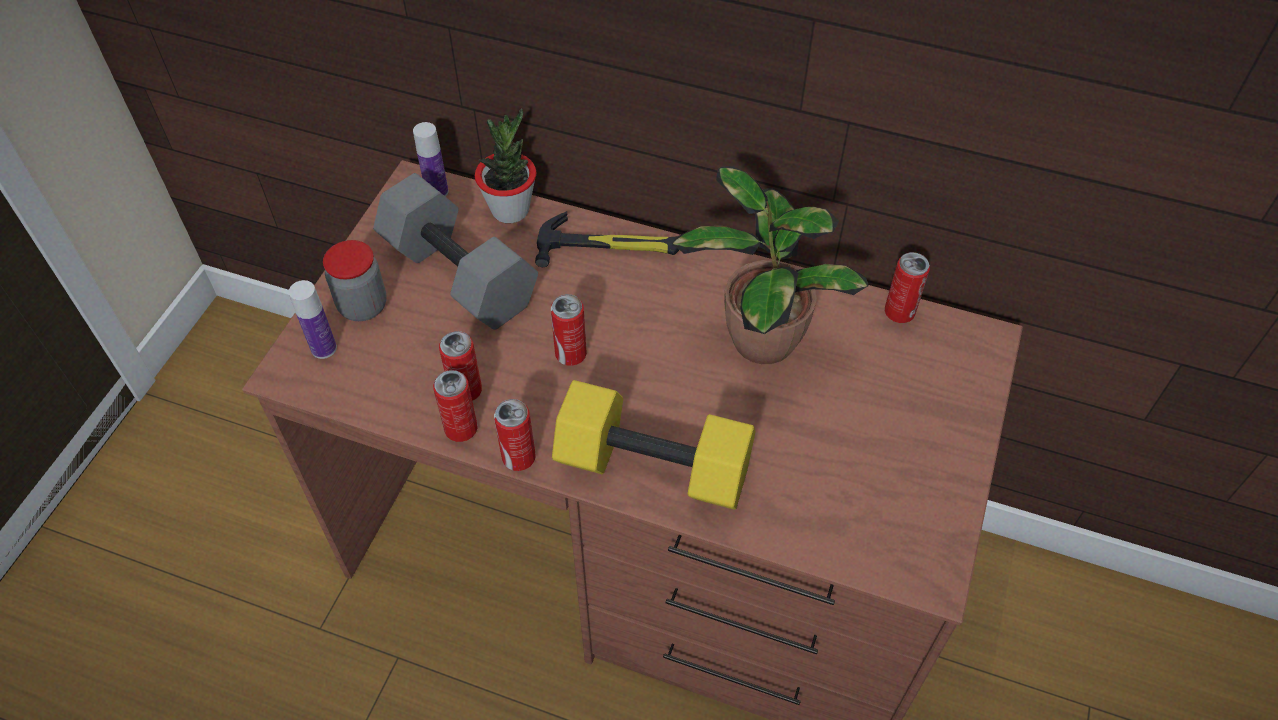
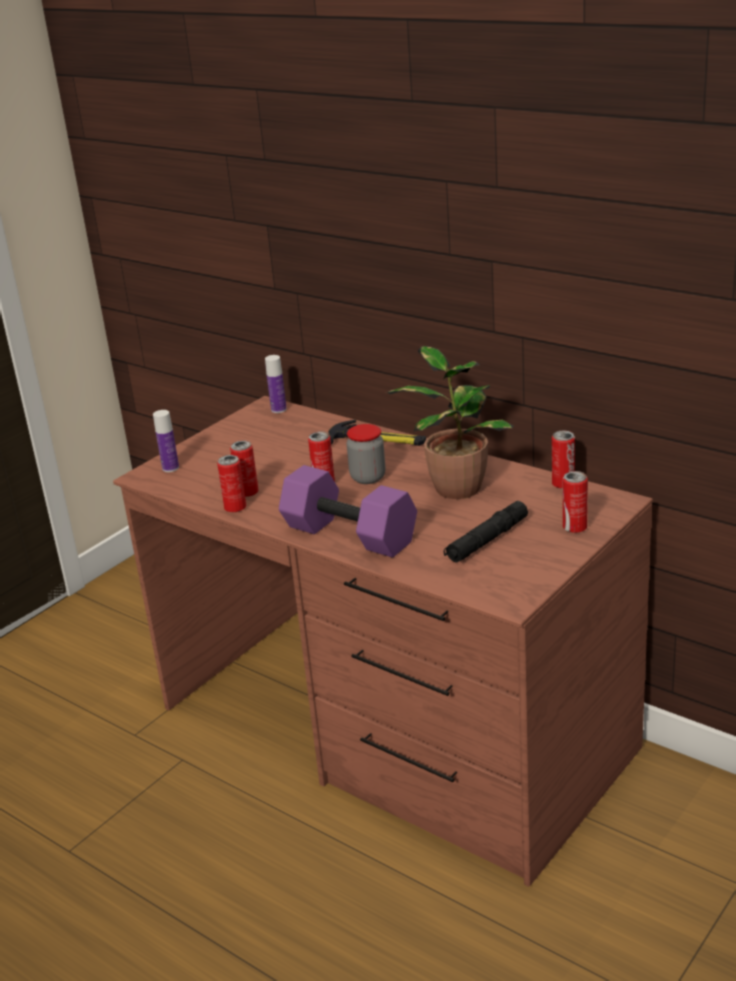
camera: 20 degrees right, 25 degrees down
jar [323,240,387,321] -> jar moved to [347,424,385,484]
grey dumbbell [373,173,538,330] -> none
potted plant [475,108,536,223] -> none
can [494,399,536,471] -> can moved to [563,471,588,533]
yellow dumbbell [552,380,755,510] -> purple dumbbell [279,465,417,558]
none -> black flashlight [444,501,528,563]

